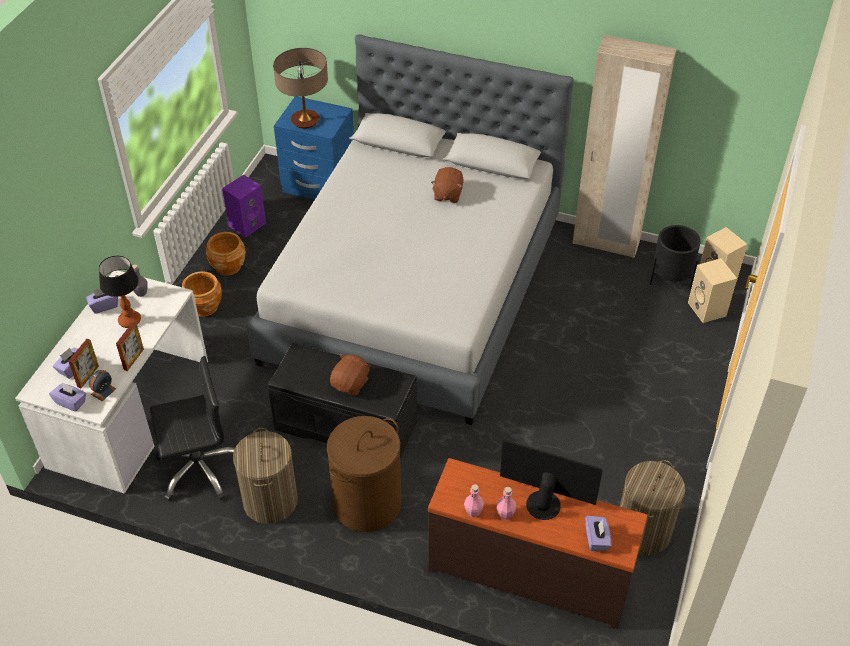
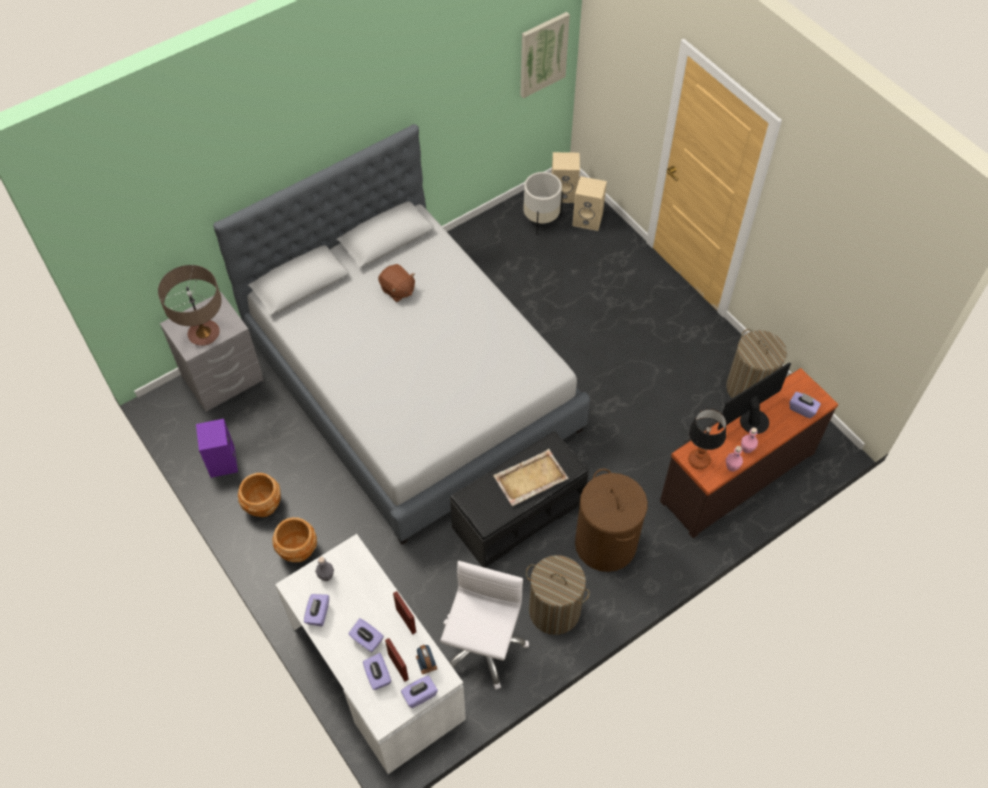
camera: 55 degrees left, 10 degrees up
table lamp [99,256,141,328] -> table lamp moved to [688,409,726,469]
black office chair [150,356,235,501] -> white office chair [440,561,529,689]
blue nightstand [274,96,354,200] -> grey nightstand [160,292,263,412]
brown plush toy [330,354,370,396] -> beige tray [493,449,569,506]
beige wardrobe [572,35,676,258] -> none
black planter [650,225,701,289] -> white planter [523,172,563,235]
none -> purple tissue box [348,618,384,652]
none -> picture [520,12,570,98]

